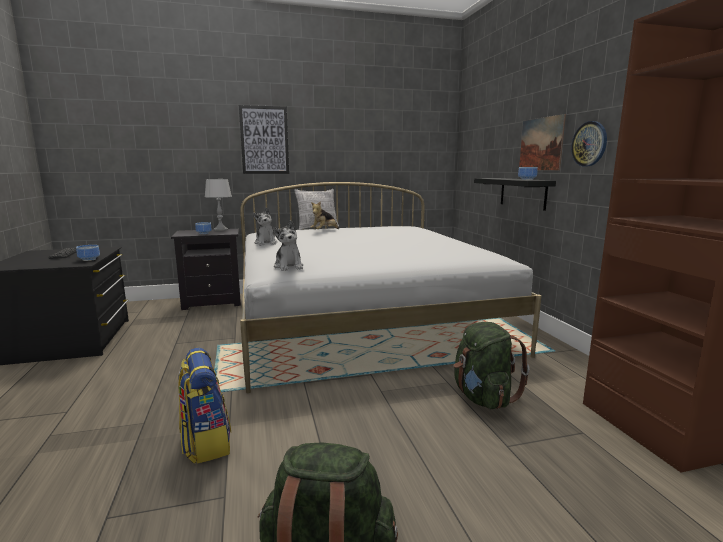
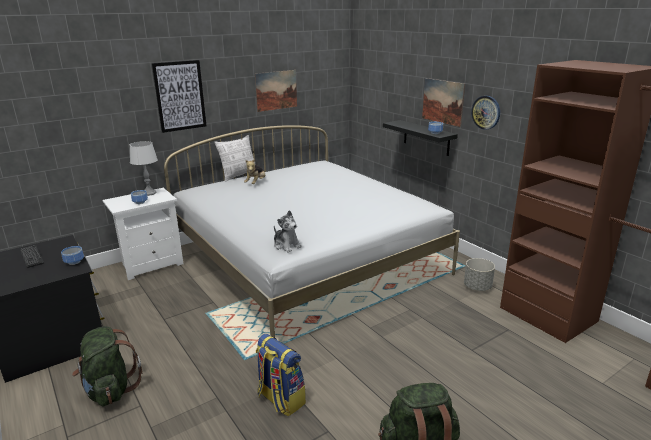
camera: 20 degrees left, 10 degrees up
black nightstand [171,229,241,310] -> white nightstand [103,188,184,280]
plush toy [253,208,277,246] -> none
green backpack [454,322,530,409] -> green backpack moved to [72,326,142,406]
none -> picture [255,70,297,112]
none -> grey planter [464,258,495,291]

